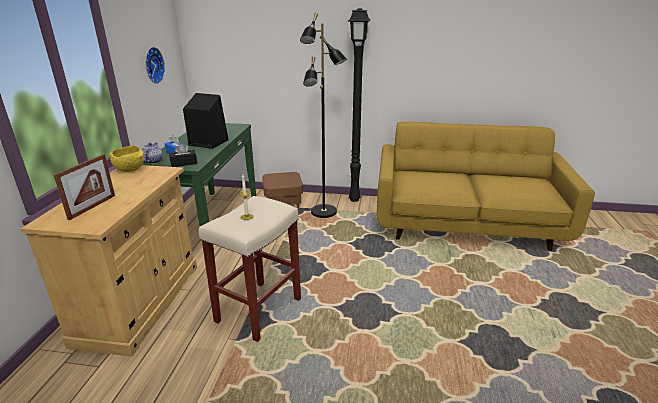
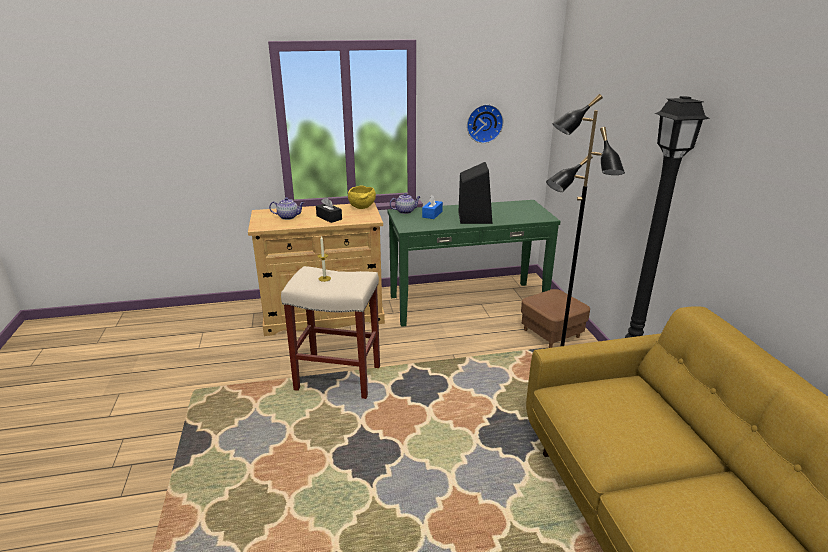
camera: 70 degrees right, 0 degrees up
picture frame [54,154,115,220] -> teapot [269,197,305,220]
black tissue box [169,144,197,167] -> black tissue box moved to [316,197,342,223]

